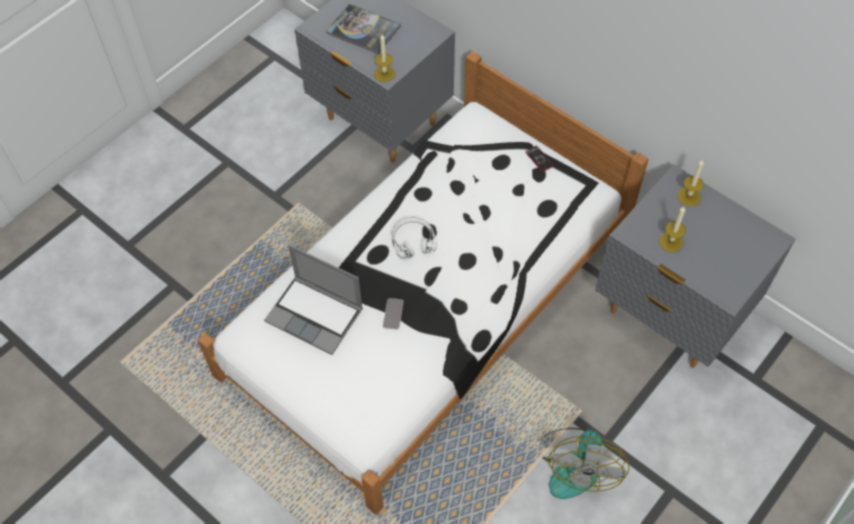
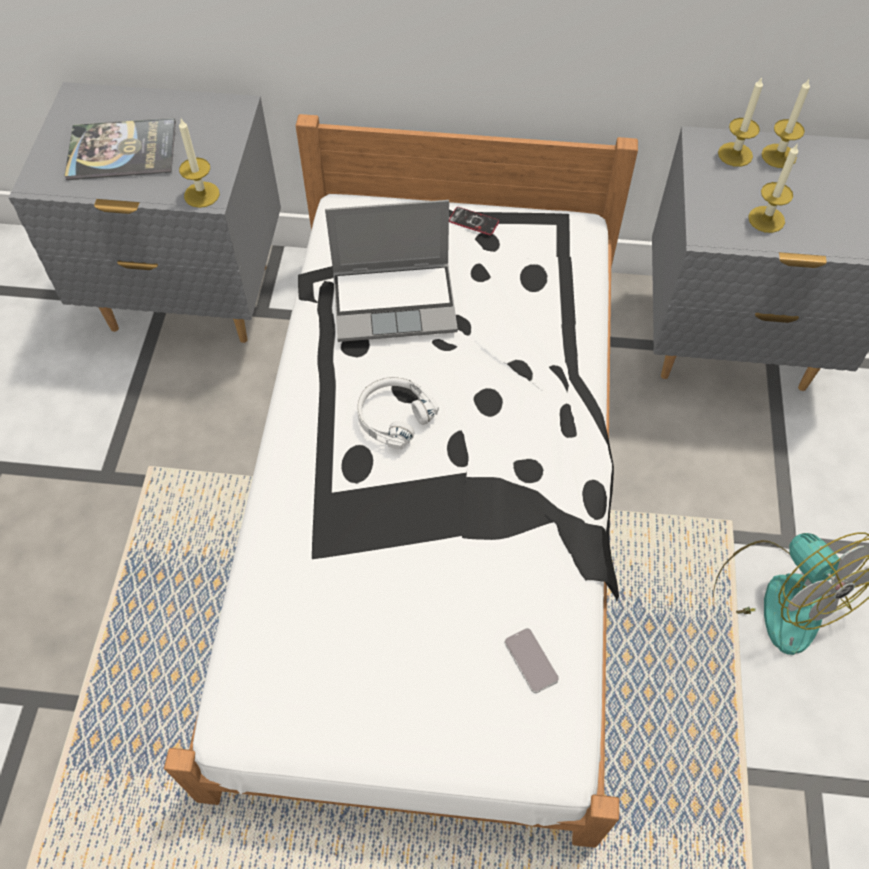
camera: 35 degrees left, 0 degrees up
laptop [264,245,363,355] -> laptop moved to [325,200,458,342]
phone [383,298,403,330] -> phone moved to [505,628,559,693]
none -> candle [762,79,810,168]

